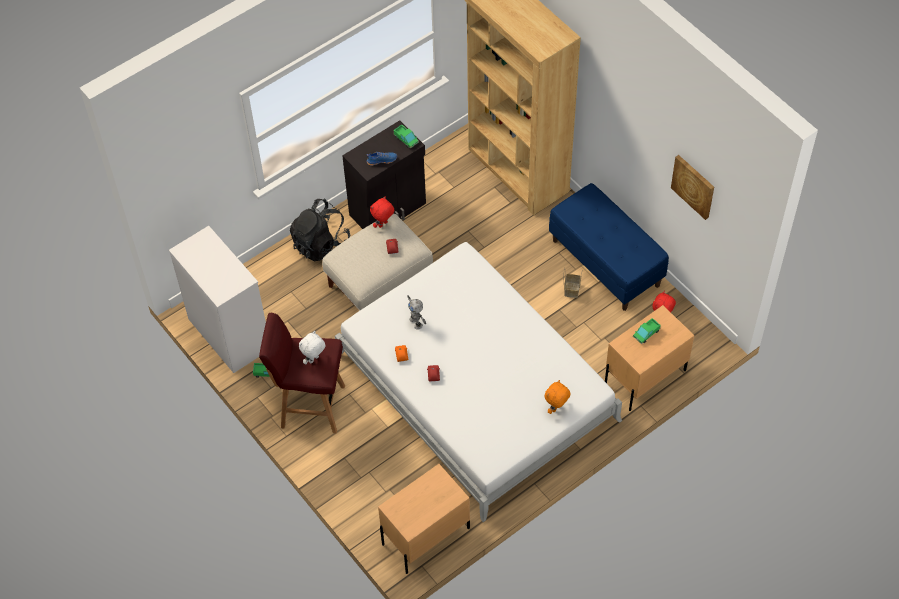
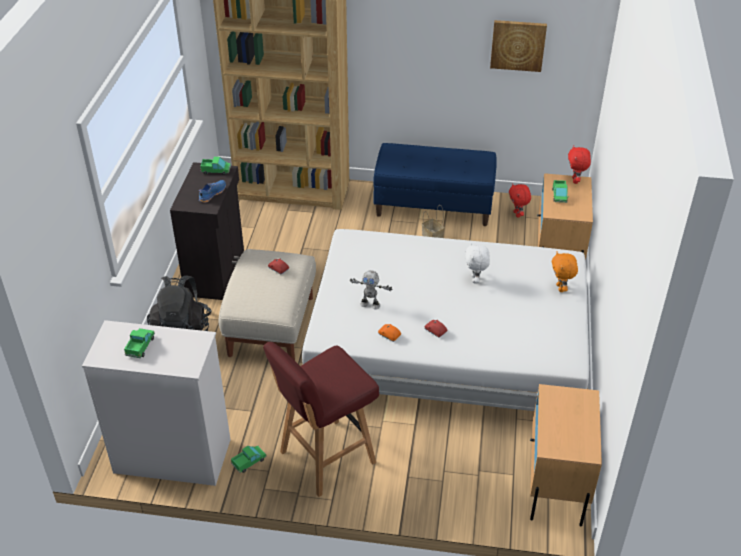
camera: 45 degrees left, 15 degrees down
white plush toy [299,331,325,365] -> white plush toy moved to [465,243,490,284]
red plush toy [370,196,394,228] -> red plush toy moved to [568,146,591,184]
none -> toy truck [124,328,155,358]

